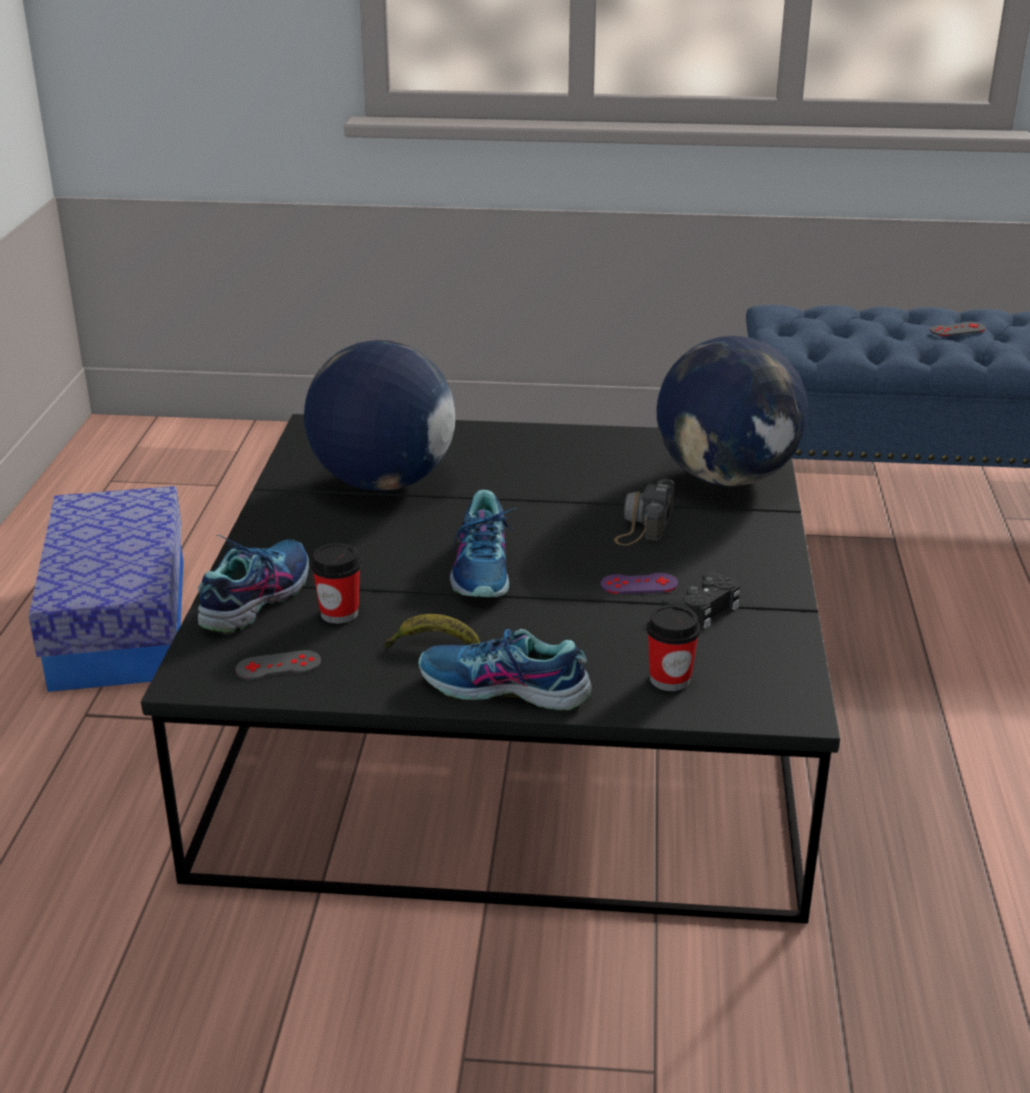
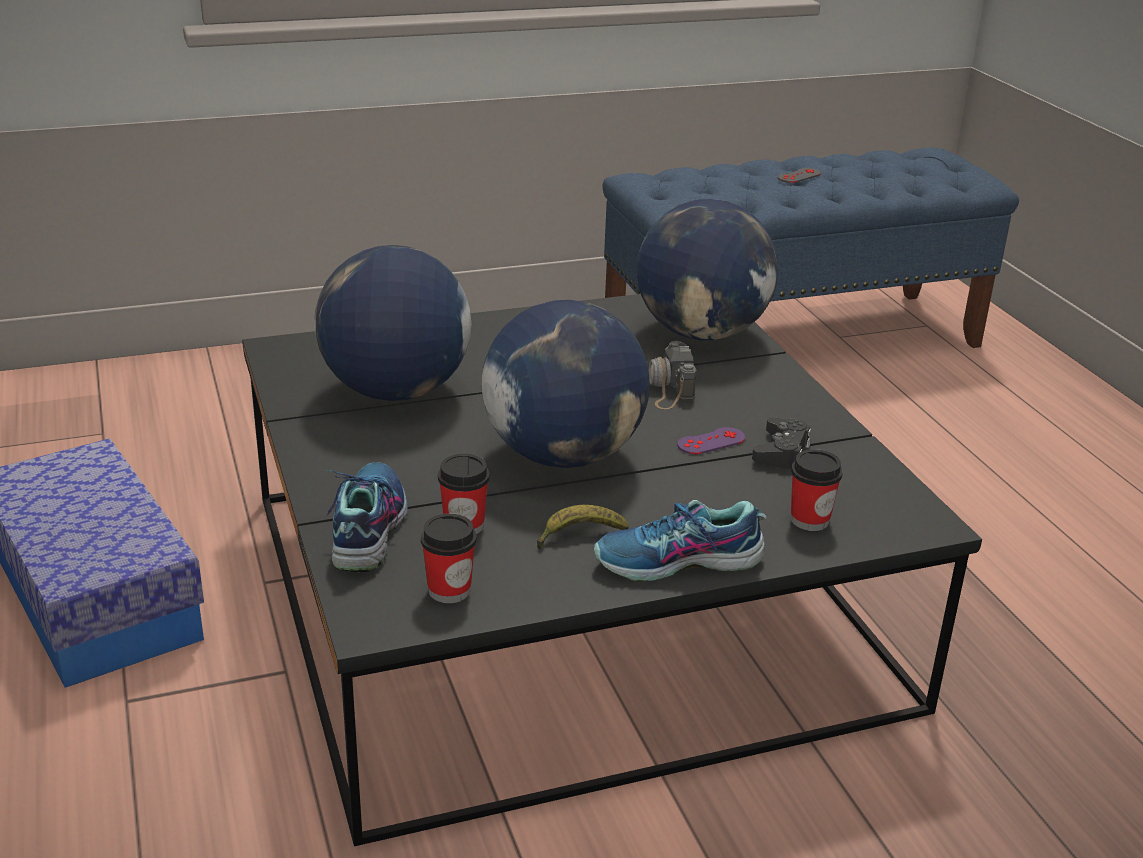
camera: 25 degrees left, 0 degrees up
grey game controller [236,650,321,680] -> cup [421,514,476,603]
shoe [450,490,518,597] -> globe [481,300,650,468]

